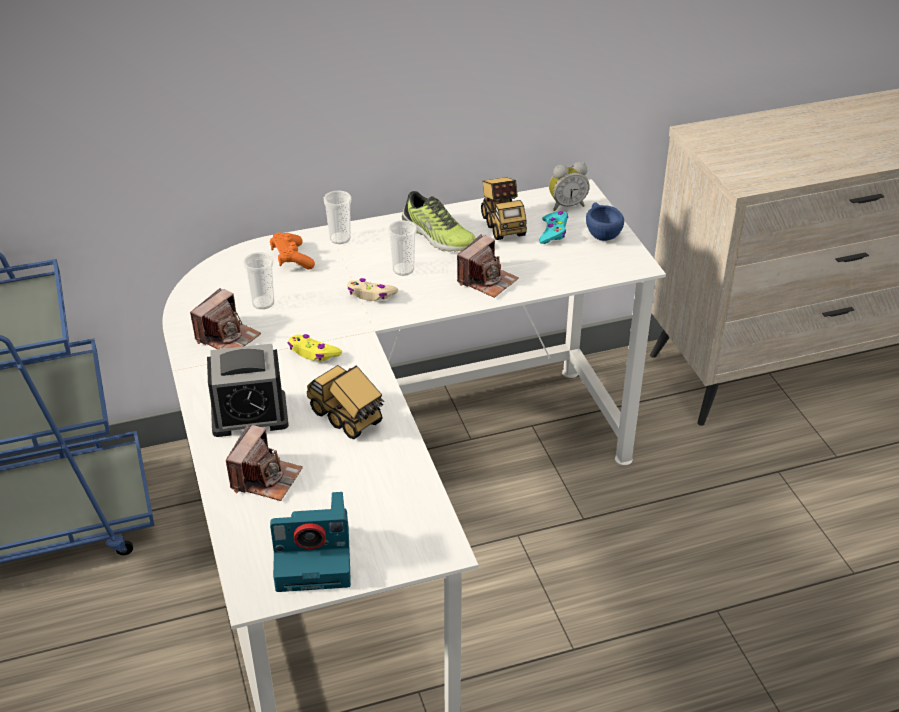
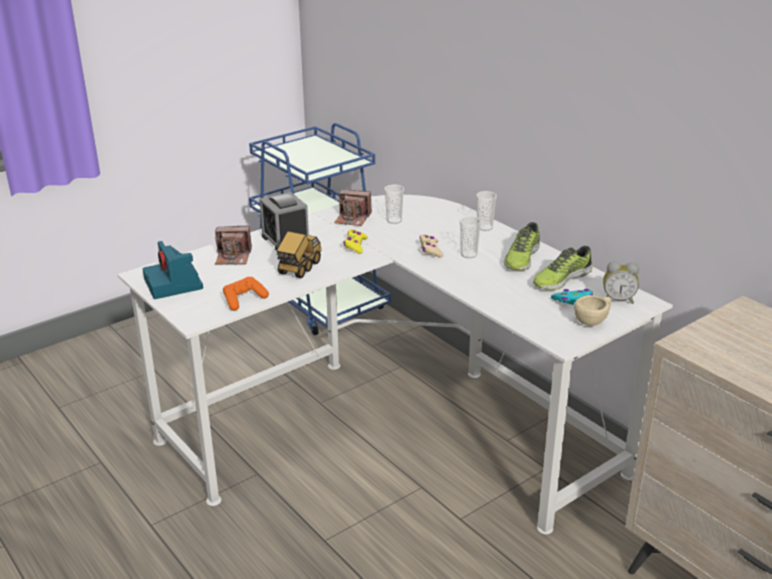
camera: 70 degrees right, 10 degrees down
orange game controller [270,233,315,270] -> orange game controller moved to [223,277,269,311]
camera [457,234,519,298] -> none
toy truck [481,177,527,240] -> shoe [533,246,593,290]
alarm clock [549,162,590,211] -> alarm clock turned 45 degrees counterclockwise [603,261,639,304]
blue cup [586,202,624,241] -> beige cup [574,295,611,326]

